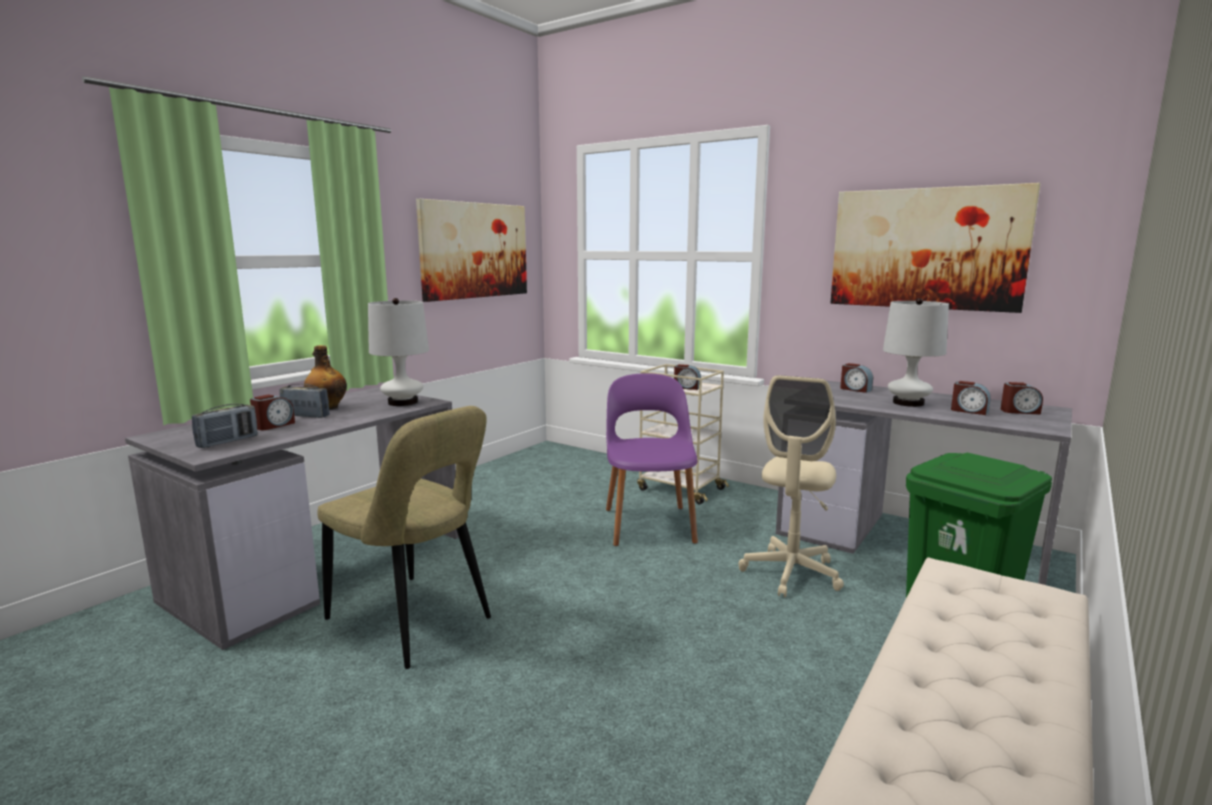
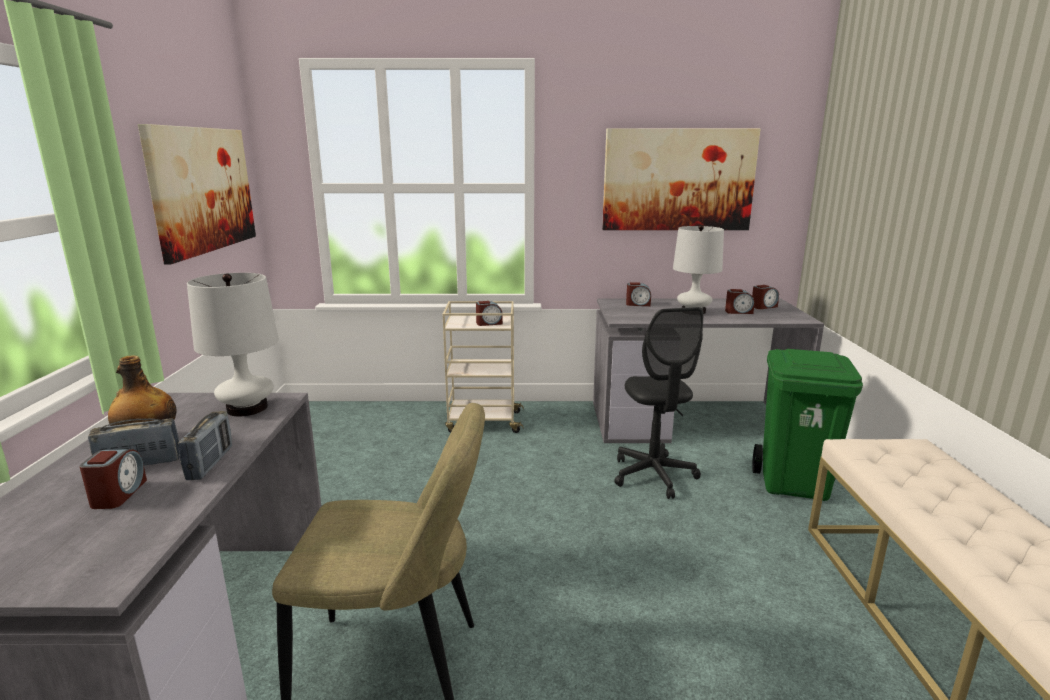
camera: 35 degrees left, 5 degrees up
radio [192,404,258,448] -> radio moved to [178,411,232,480]
purple chair [606,373,698,546] -> none
beige office chair [738,375,844,597] -> black office chair [614,307,704,499]

